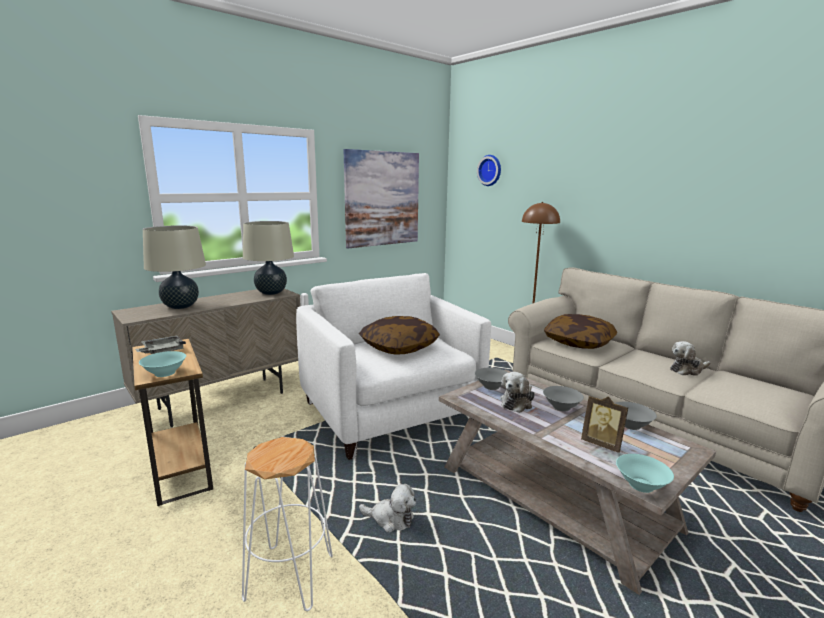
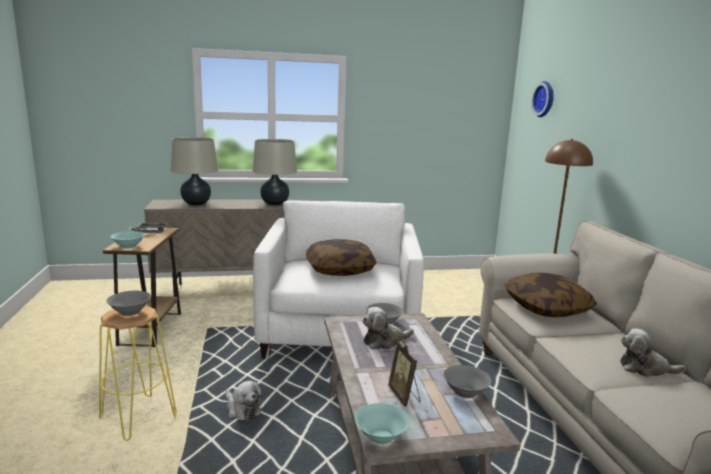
camera: 30 degrees right, 0 degrees up
white stool [242,437,333,611] -> yellow stool [99,305,177,441]
picture [343,149,419,248] -> none
grey bowl [543,386,584,411] -> grey bowl moved to [106,291,151,316]

